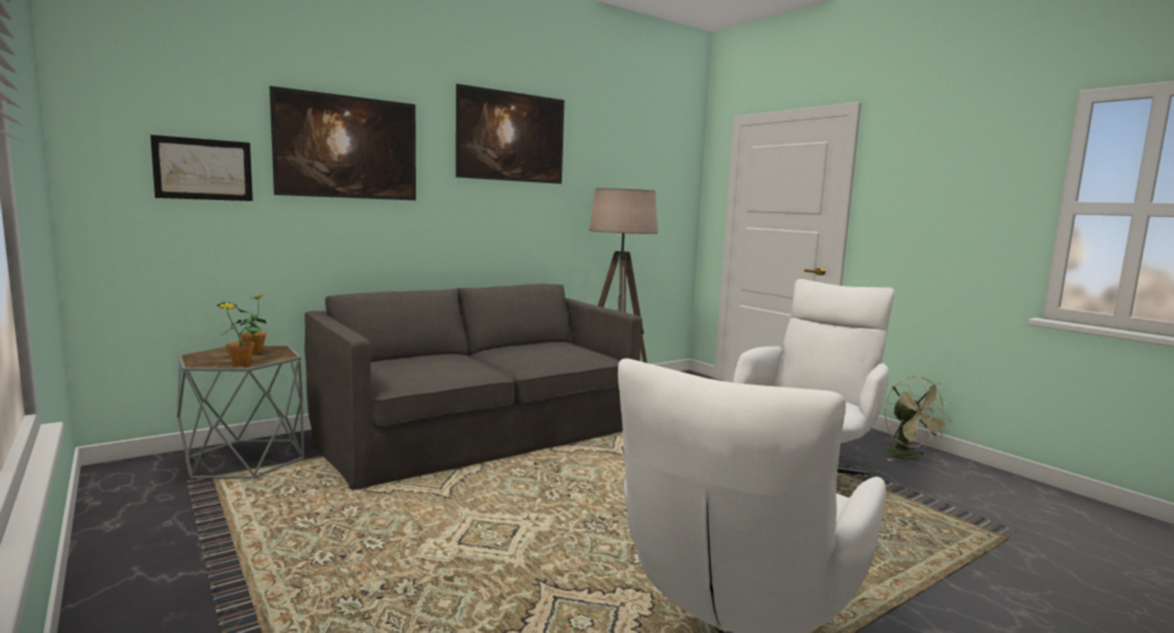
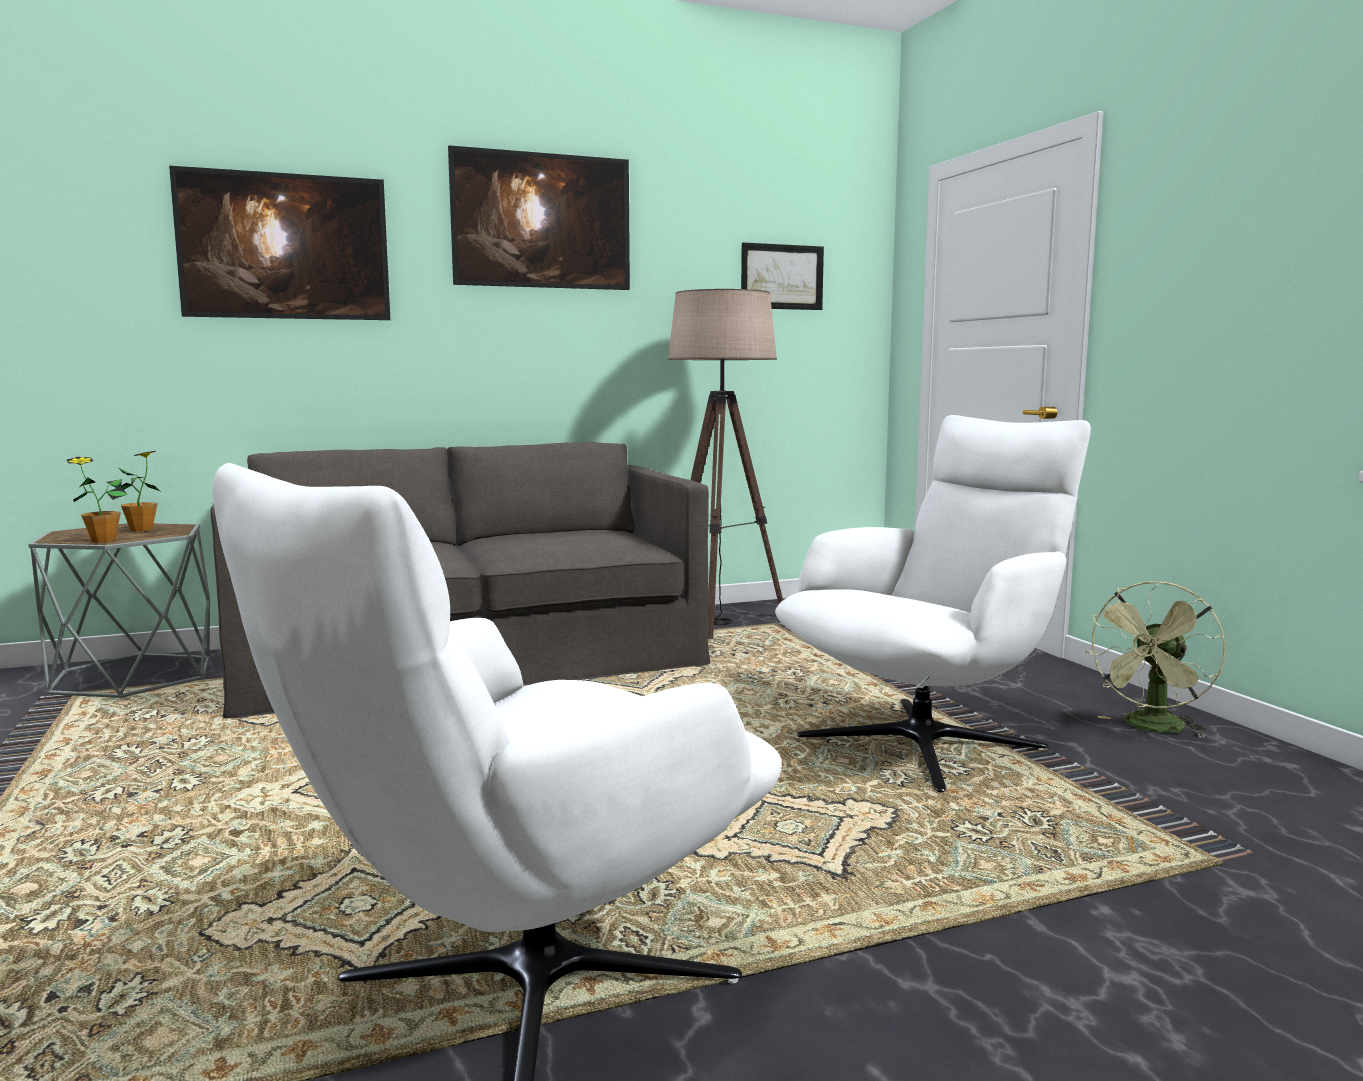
camera: 15 degrees right, 0 degrees up
picture [150,135,253,201] -> picture moved to [741,242,824,310]
green fan [885,376,952,461] -> green fan turned 45 degrees clockwise [1085,581,1226,738]

